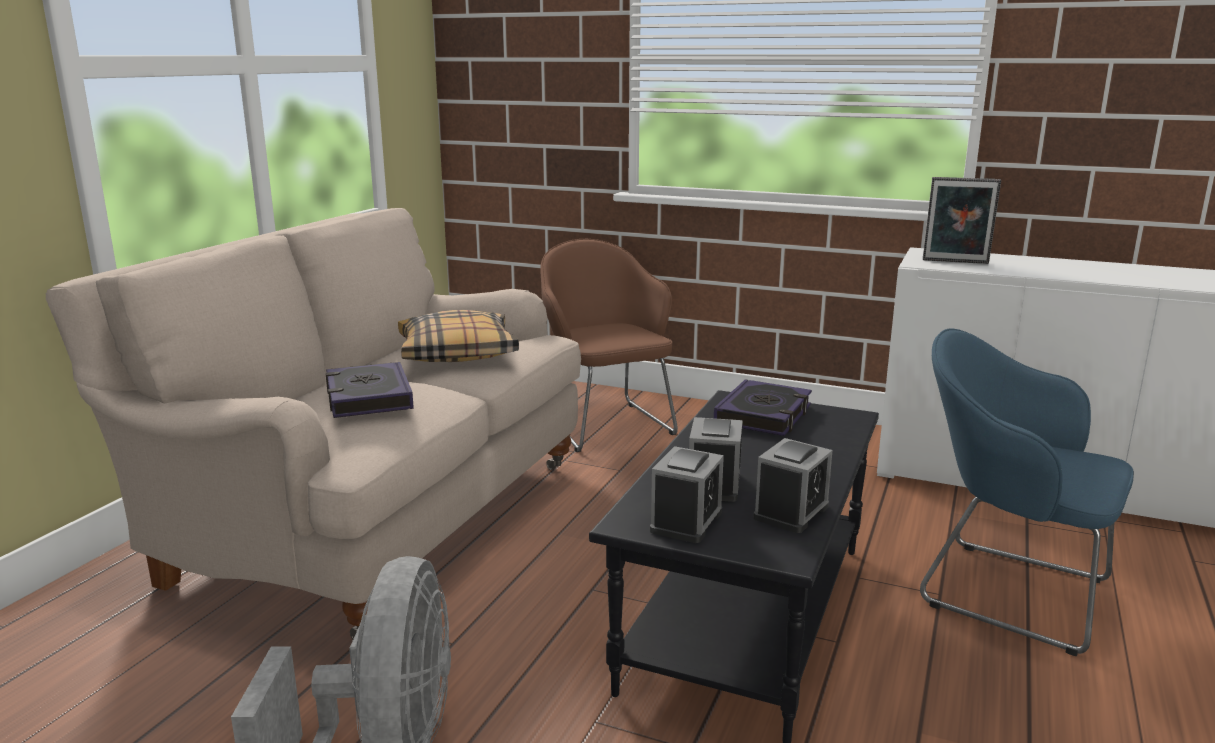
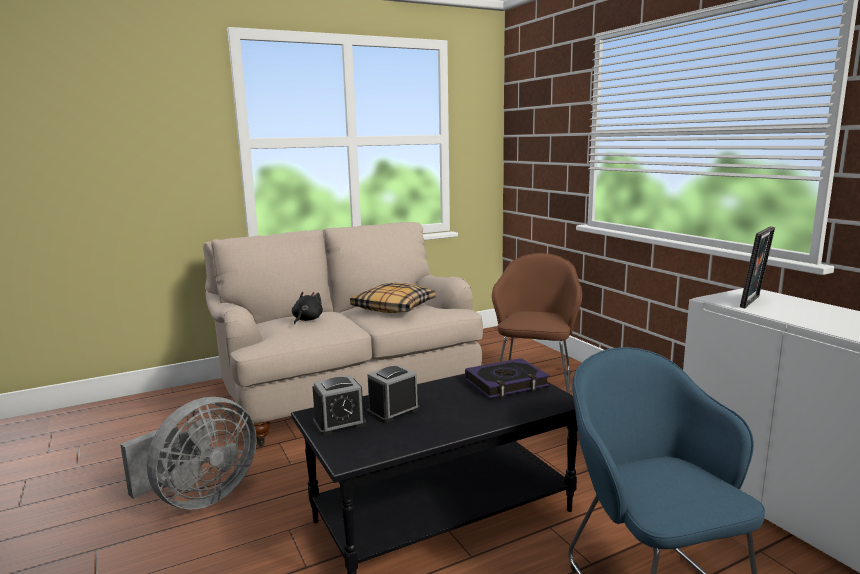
camera: 40 degrees right, 5 degrees down
book [325,362,414,418] -> black plush toy [292,292,323,325]
alarm clock [754,438,833,533] -> none
picture frame [923,177,1001,264] -> picture frame turned 105 degrees counterclockwise [740,227,775,308]

